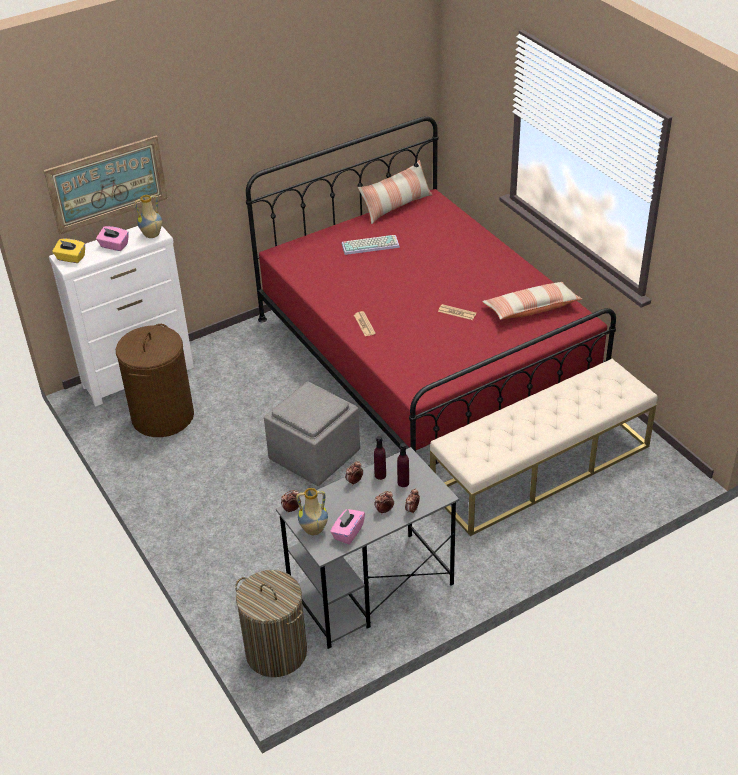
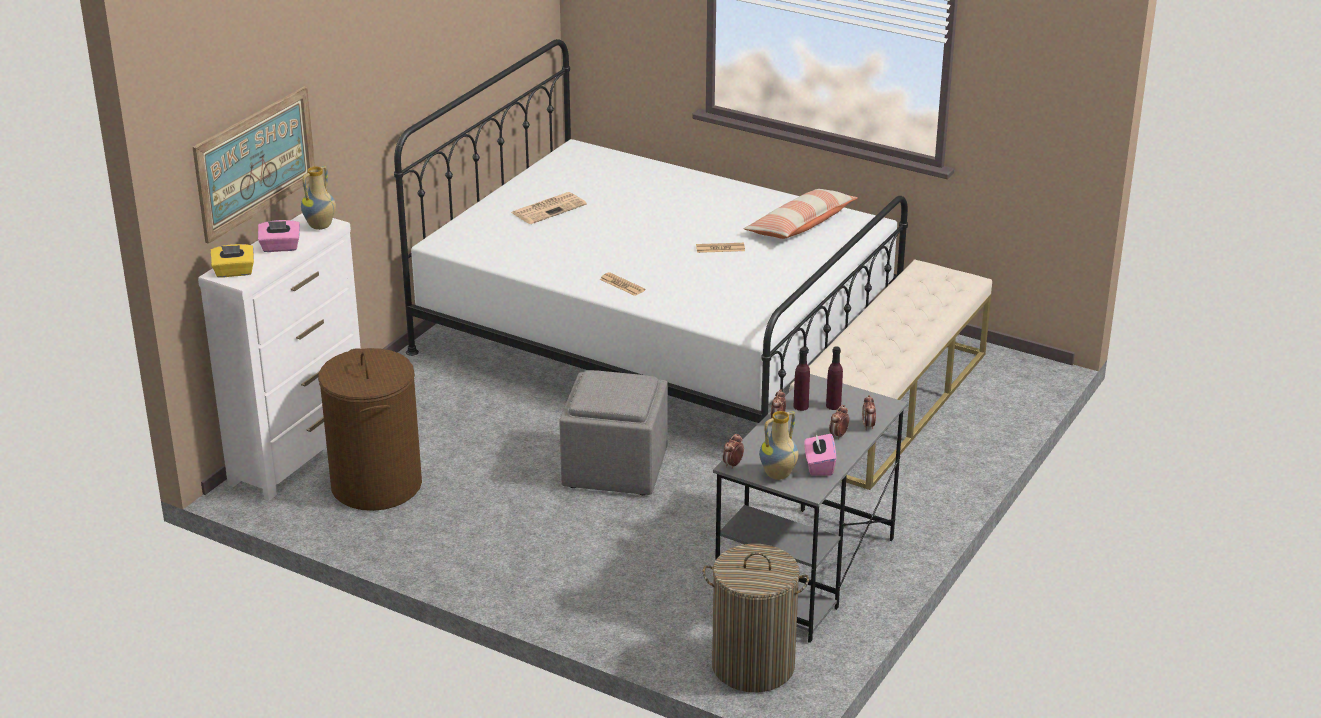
camera: 30 degrees left, 10 degrees down
red bed [246,116,616,467] -> white bed [394,39,908,423]
keyboard [342,235,400,255] -> newspaper [511,192,587,224]
pillow [358,160,432,224] -> none

